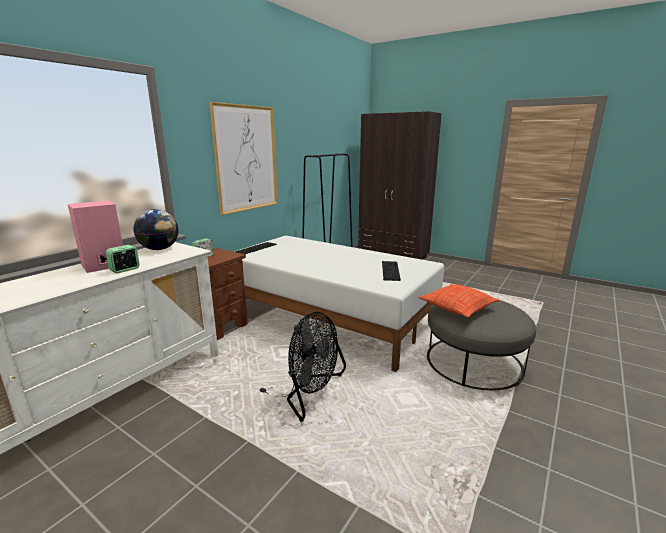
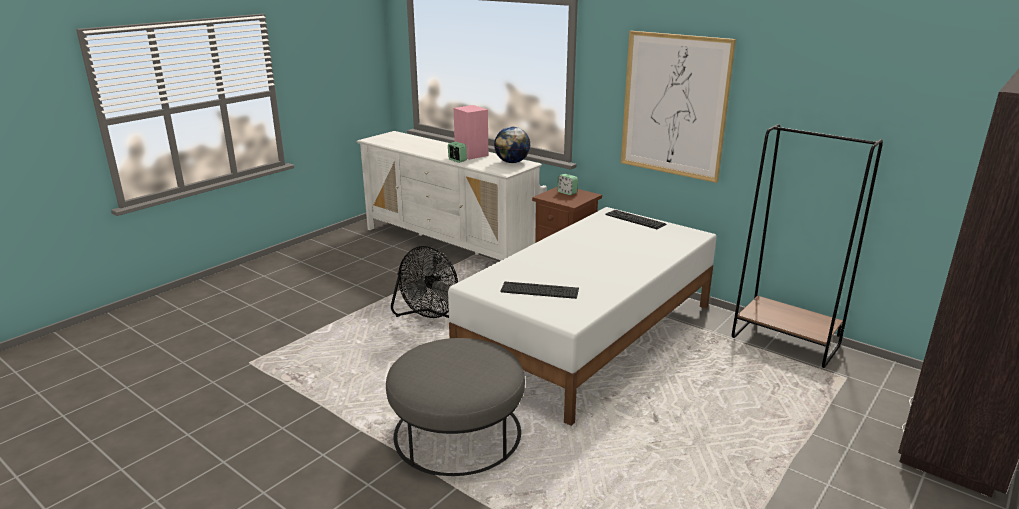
camera: 95 degrees right, 5 degrees up
orange pillow [418,284,500,317] -> none

